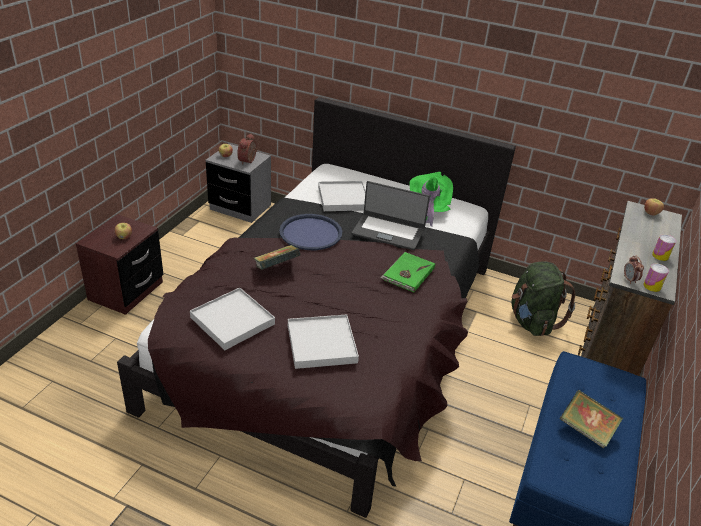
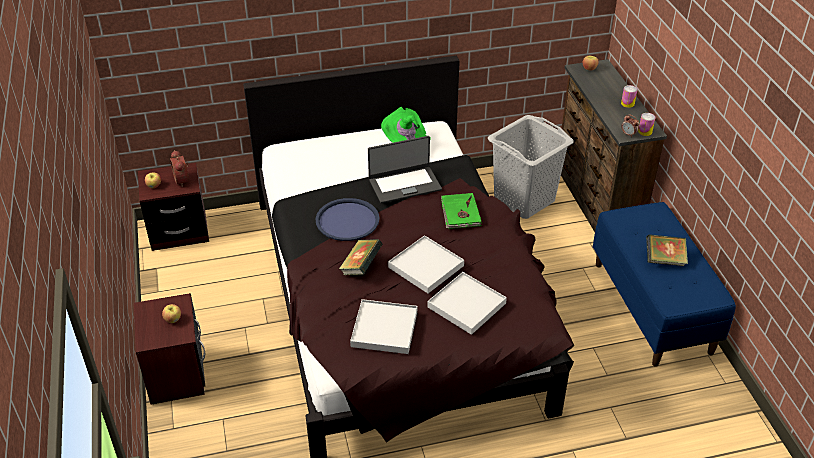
camera: 35 degrees left, 5 degrees up
grey nightstand [206,144,271,223] -> brown nightstand [138,163,209,251]
white tray [318,181,366,211] -> white tray moved to [388,235,464,293]
green backpack [511,261,575,336] -> grey laundry basket [488,115,574,219]

